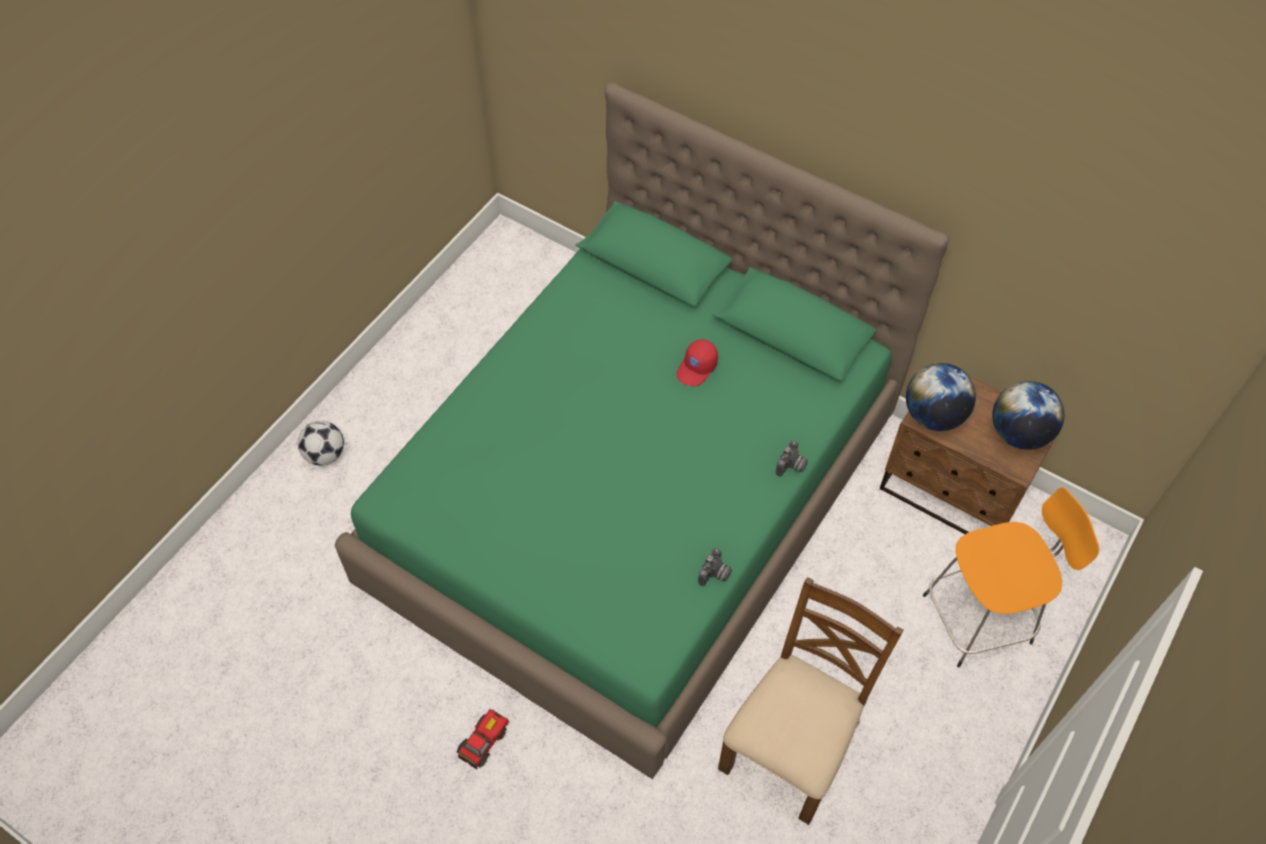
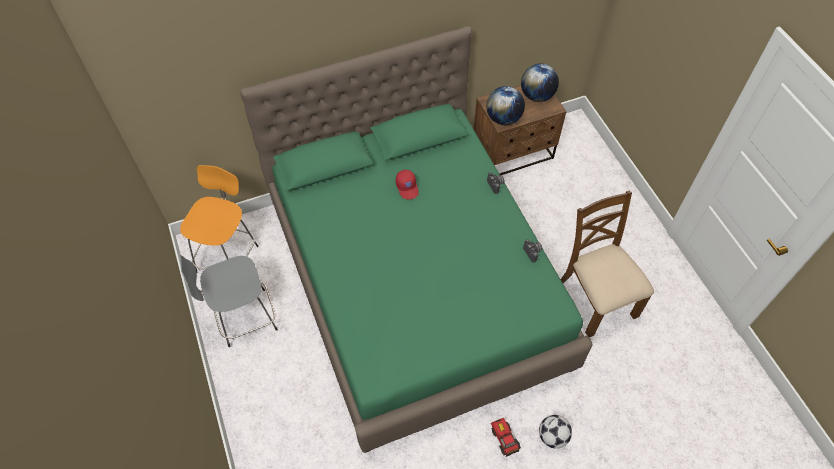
camera: 55 degrees left, 0 degrees up
football [298,421,344,466] -> football moved to [539,415,572,449]
orange stool [923,487,1099,667] -> orange stool moved to [180,165,259,272]
none -> grey stool [180,255,278,347]

